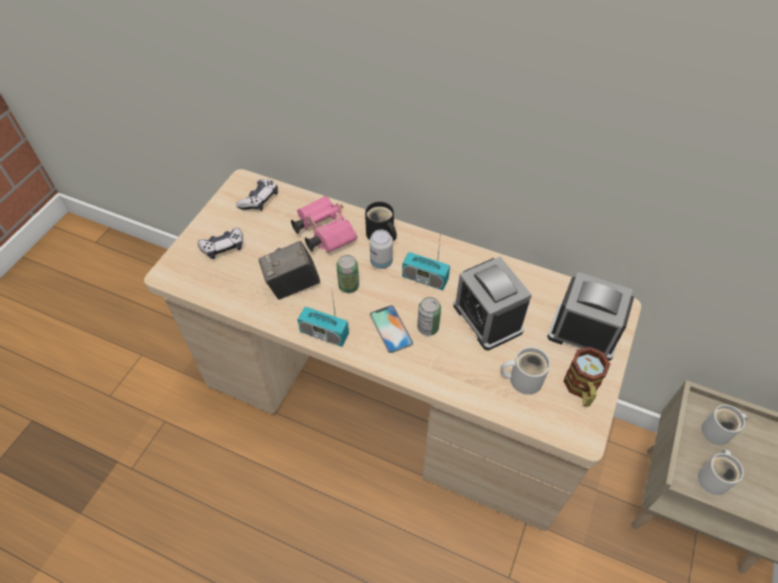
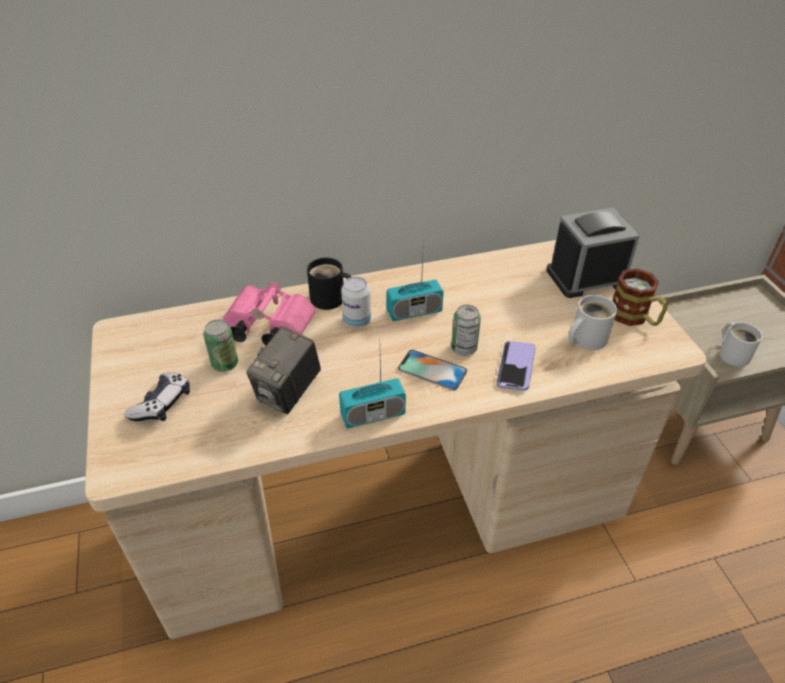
camera: 40 degrees left, 10 degrees down
game controller [236,179,278,211] -> none
can [336,255,359,293] -> can moved to [203,320,238,372]
alarm clock [453,257,532,350] -> none
white mug [701,405,748,445] -> none
none -> phone [496,341,535,391]

